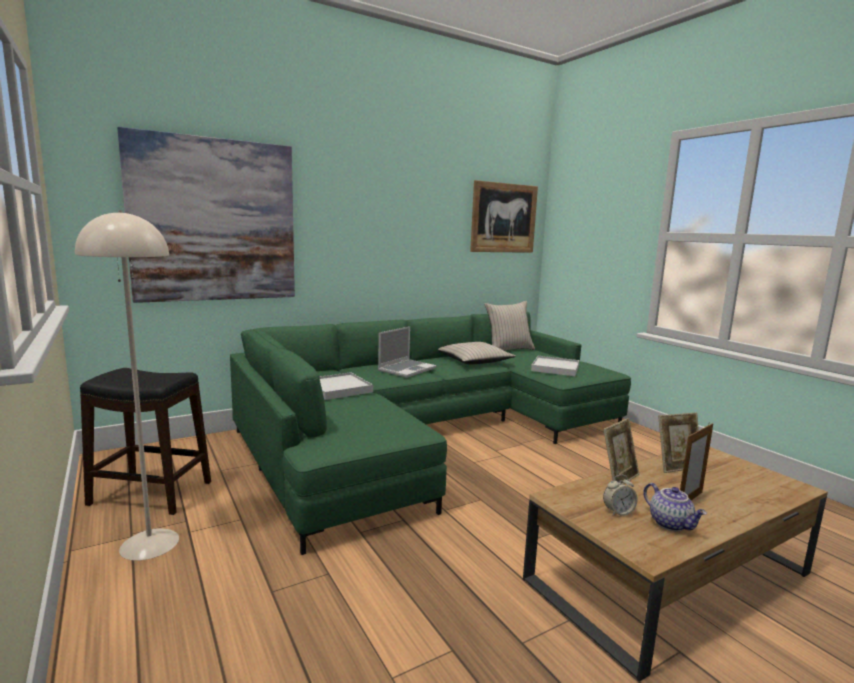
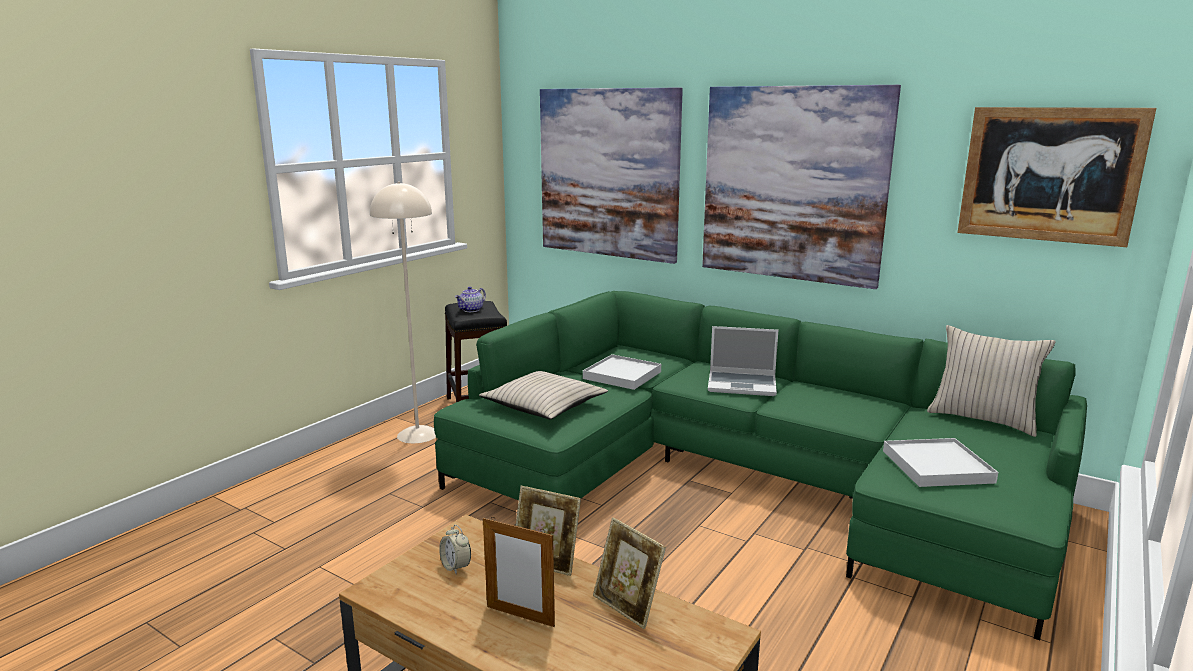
camera: 65 degrees right, 5 degrees up
beige pillow [438,342,516,365] -> beige pillow moved to [479,371,608,419]
teapot [643,483,707,531] -> teapot moved to [455,287,486,312]
none -> picture [702,85,901,289]

